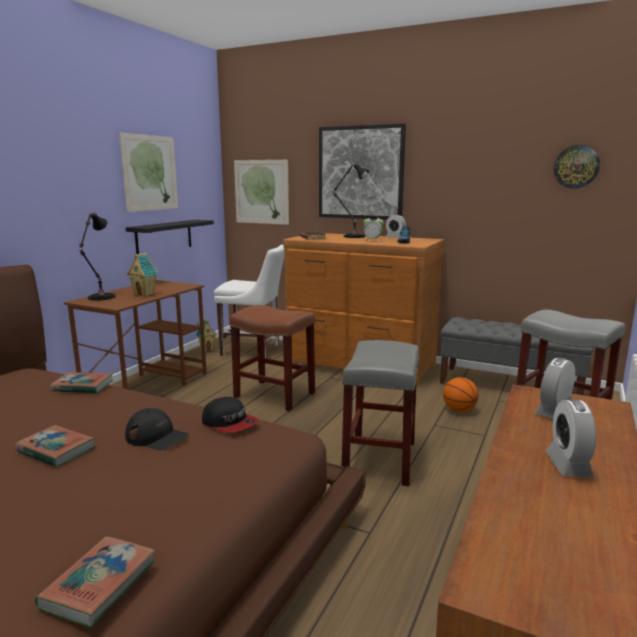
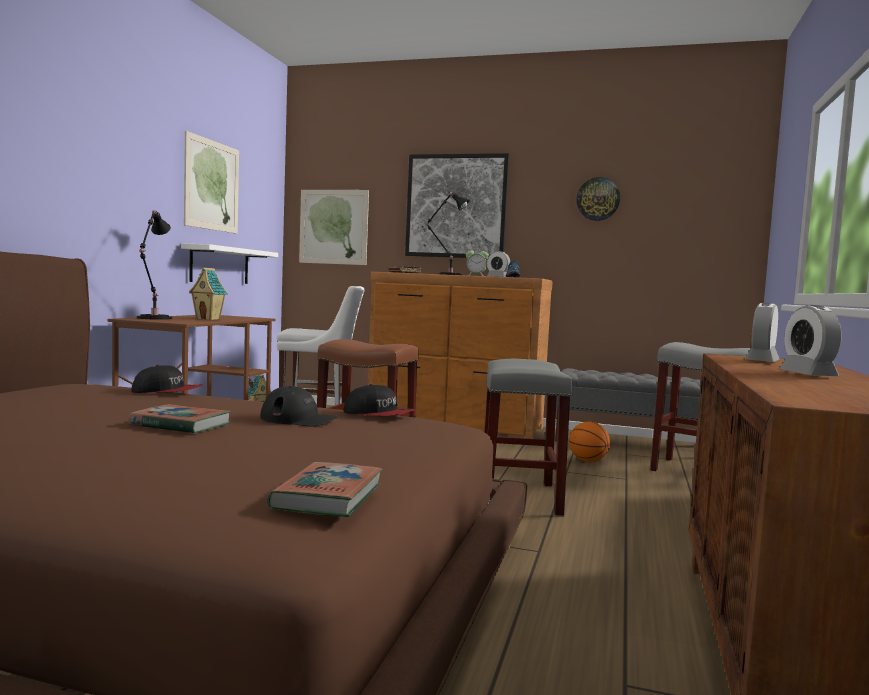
camera: 10 degrees left, 10 degrees down
book [50,372,113,393] -> cap [131,365,203,393]
black shelf [126,220,214,254] -> white shelf [181,243,278,284]
wall clock [553,145,600,189] -> wall clock moved to [576,177,620,221]

